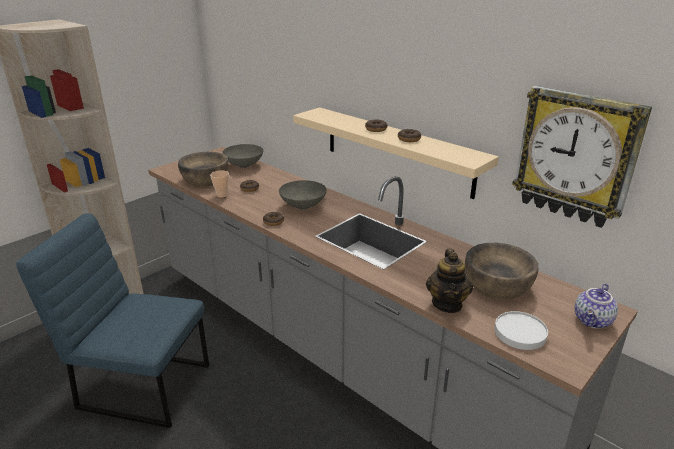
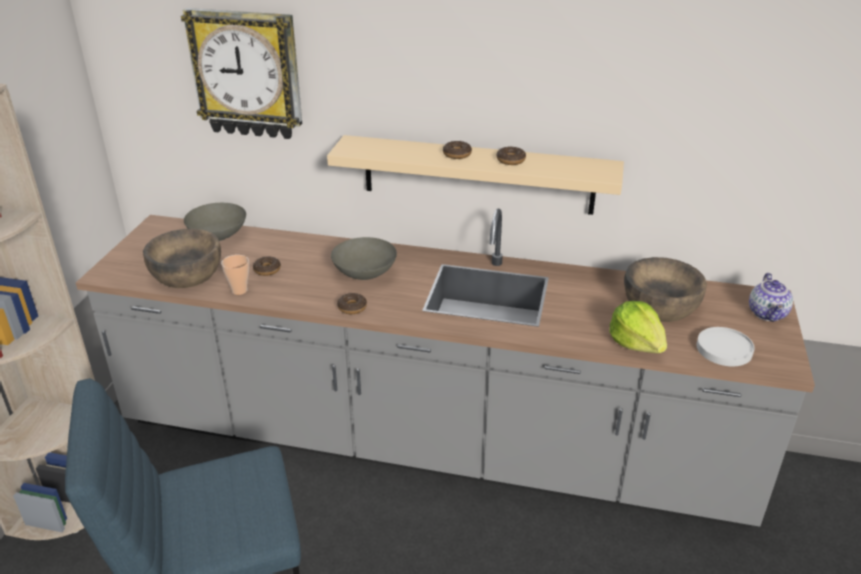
camera: 30 degrees left, 5 degrees up
teapot [426,249,473,313] -> lettuce [609,301,667,353]
wall clock [512,86,652,228] -> wall clock moved to [181,8,302,139]

